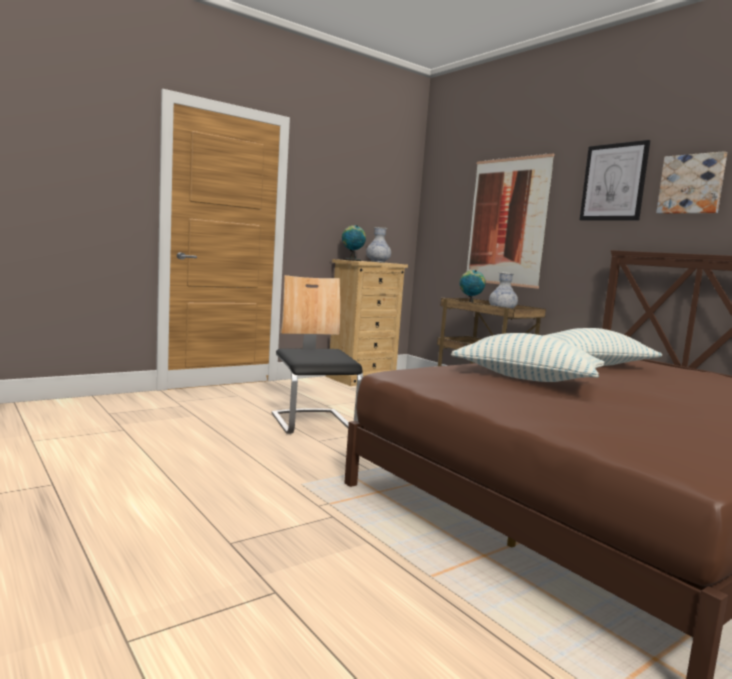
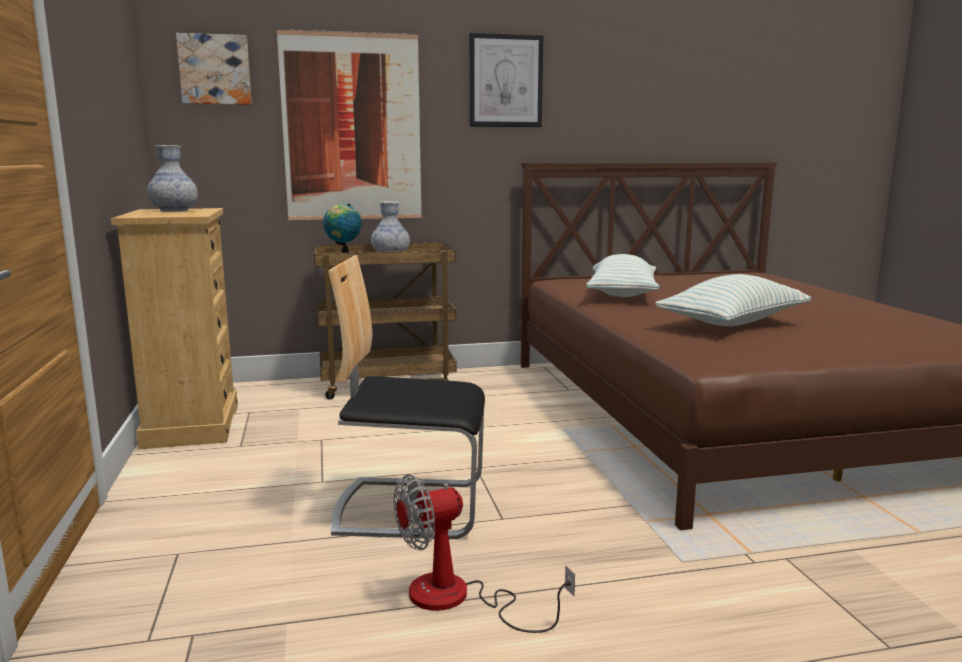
camera: 65 degrees left, 5 degrees up
globe [342,225,366,261] -> none
picture [656,151,727,214] -> picture moved to [176,33,252,105]
none -> fan [394,474,575,633]

